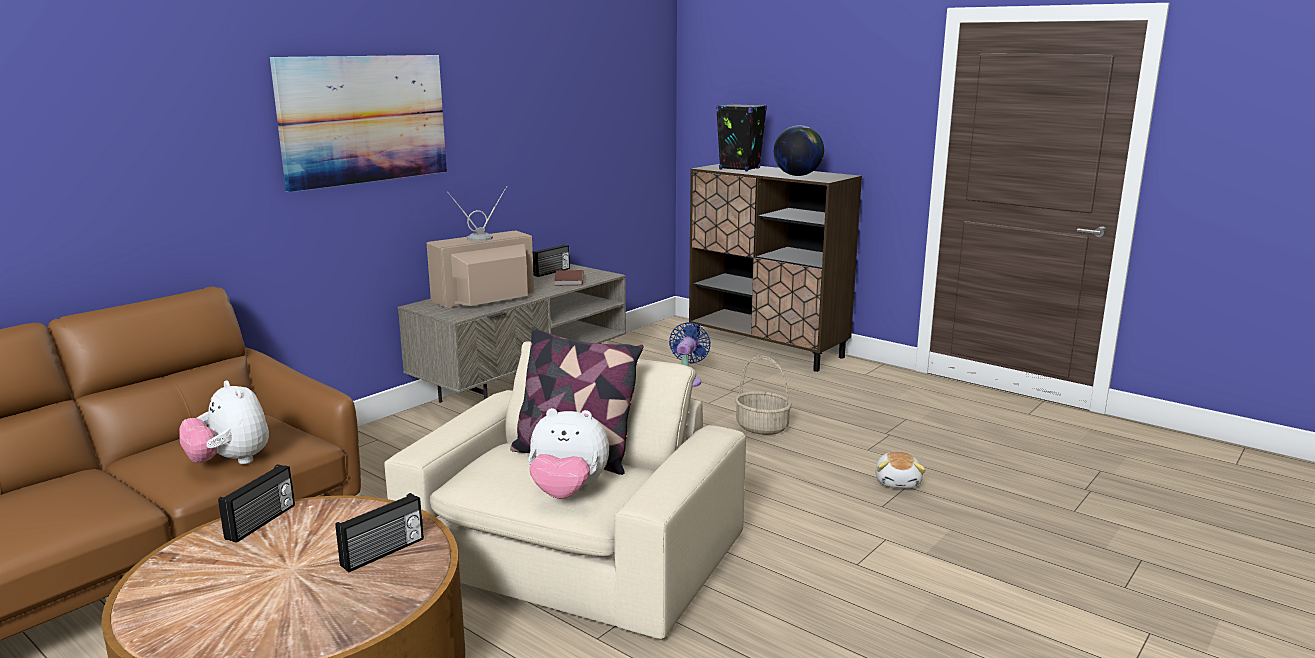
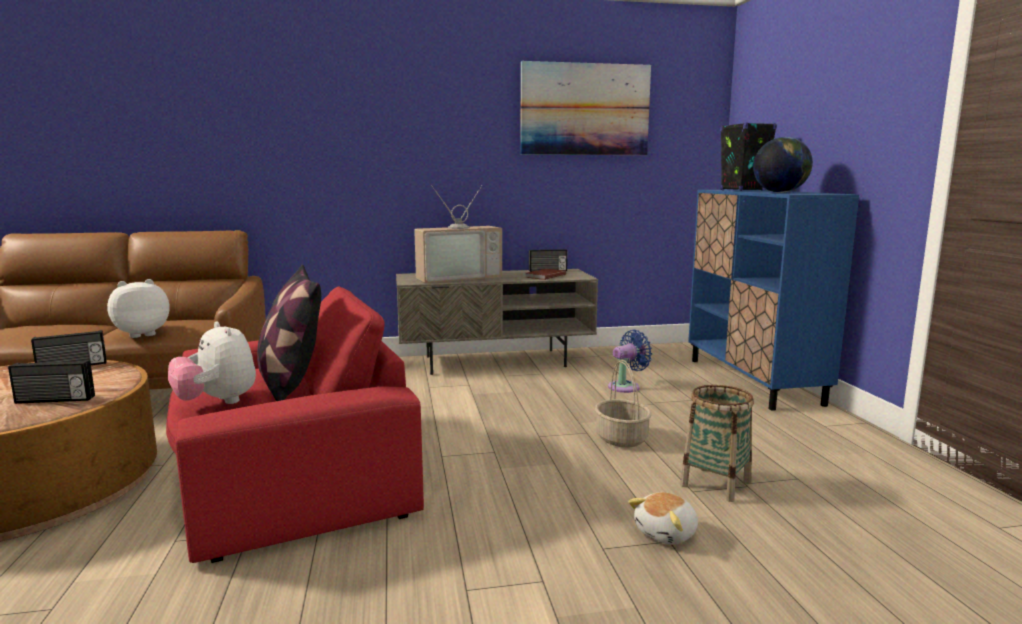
camera: 40 degrees right, 5 degrees down
plush toy [179,380,269,464] -> plush toy turned 60 degrees clockwise [107,279,170,338]
picture [270,55,447,192] -> picture moved to [520,61,651,155]
beige armchair [384,341,746,639] -> red armchair [166,287,424,563]
television [427,186,534,308] -> television turned 150 degrees clockwise [414,185,502,283]
brown cabinet [689,164,862,372] -> blue cabinet [688,190,859,411]
none -> basket [680,385,754,502]

